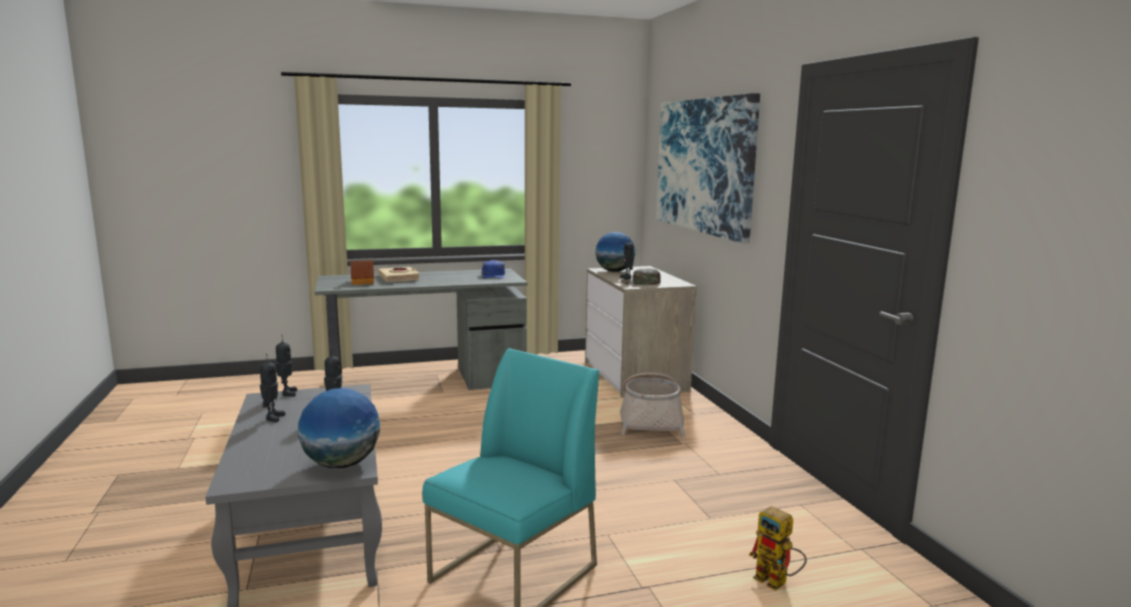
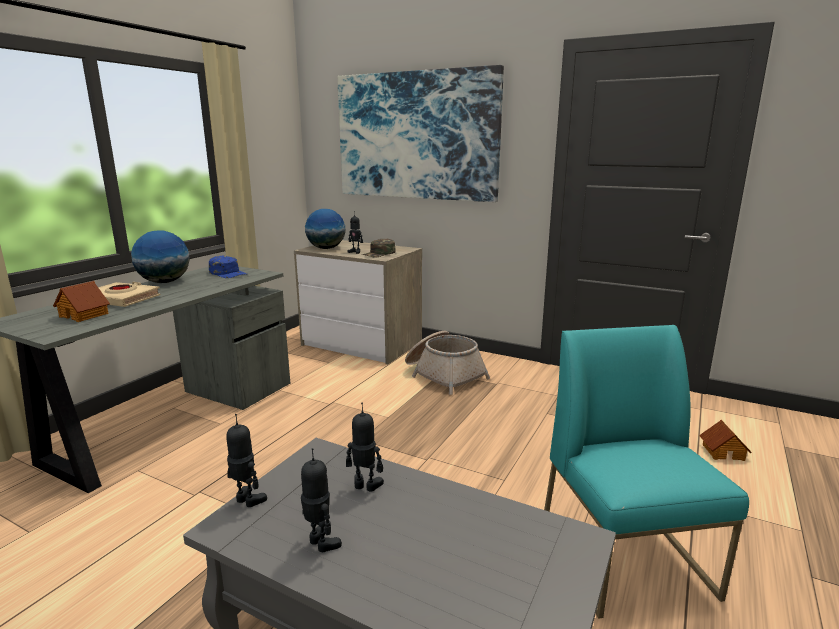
camera: 45 degrees left, 5 degrees up
globe [298,388,380,468] -> globe moved to [131,230,190,283]
toy robot [749,506,807,591] -> toy house [699,420,752,461]

